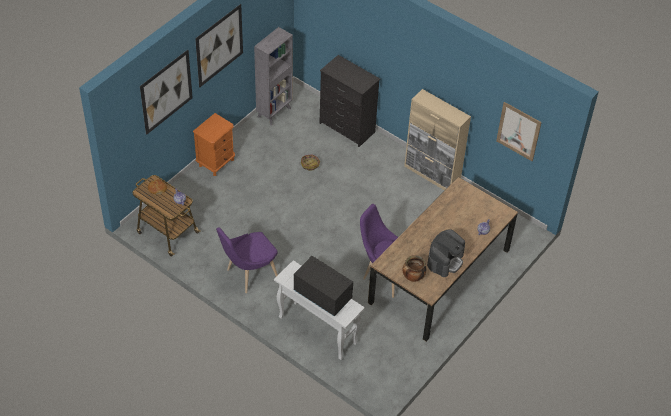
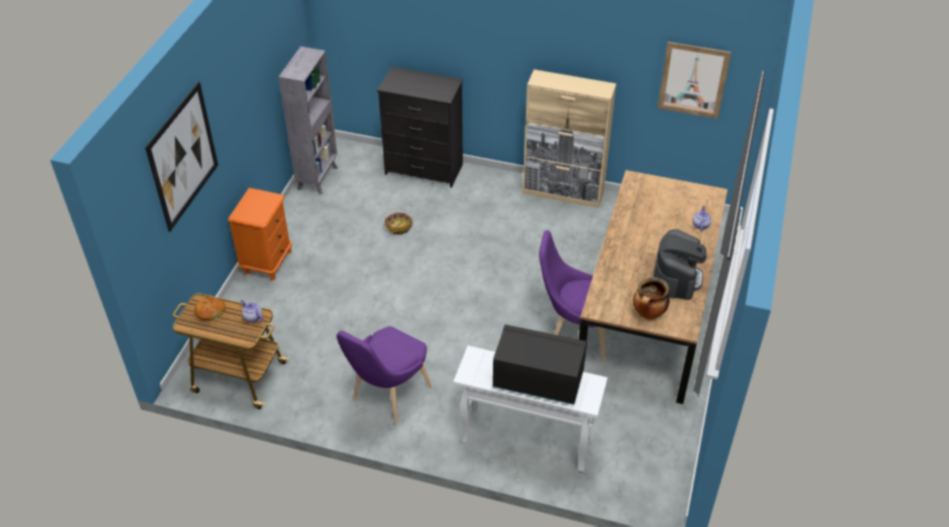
camera: 20 degrees left, 5 degrees down
picture [195,4,243,87] -> none

